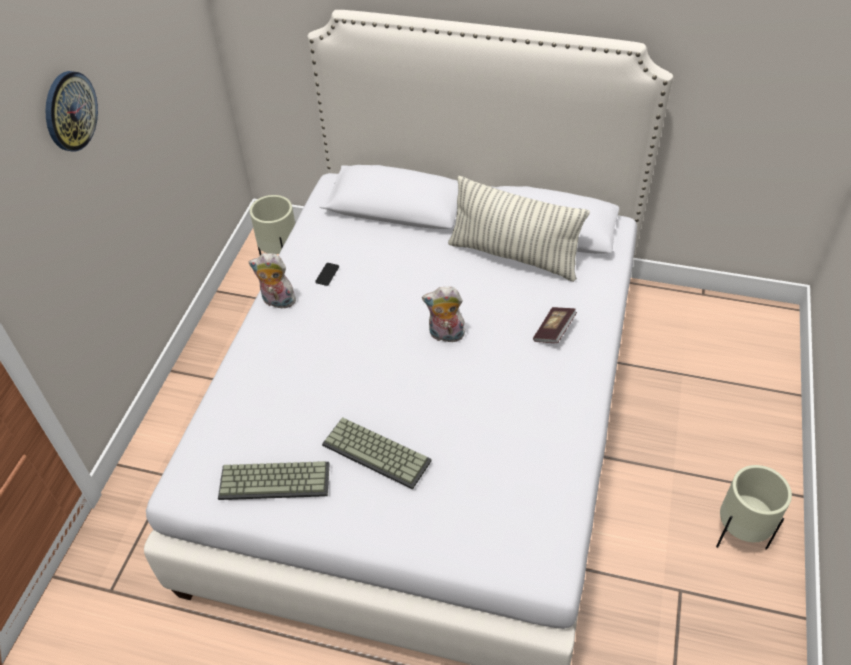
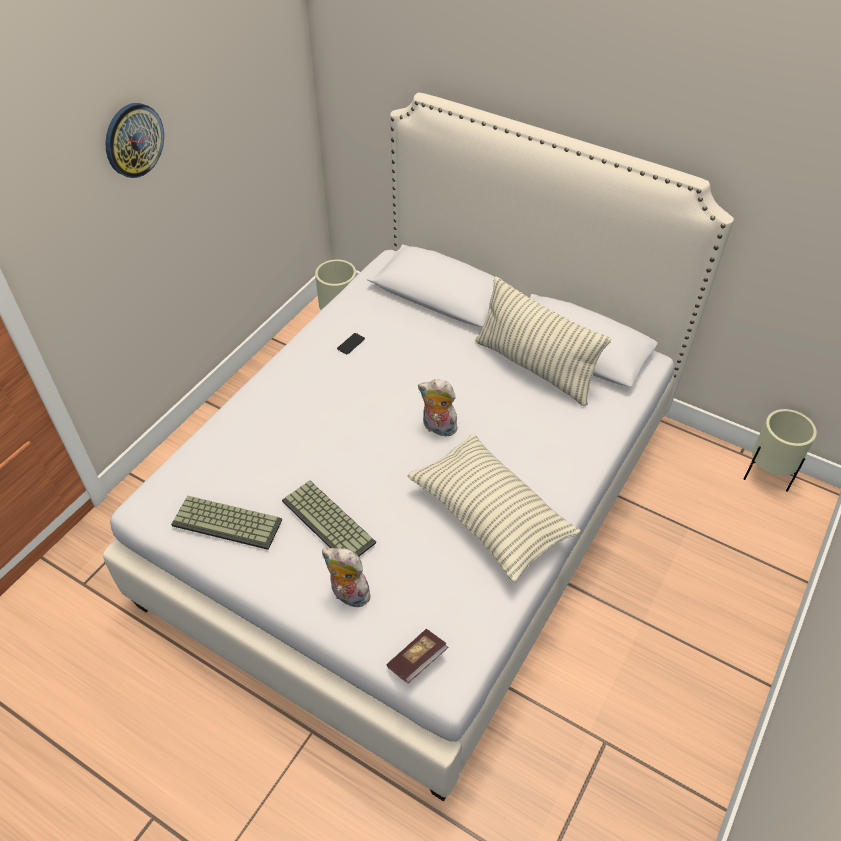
camera: 15 degrees right, 0 degrees up
plush toy [248,253,298,309] -> plush toy moved to [322,548,371,609]
book [533,307,577,343] -> book moved to [387,629,448,683]
beige planter [716,465,792,550] -> beige planter moved to [744,409,817,491]
none -> pillow [408,434,581,583]

